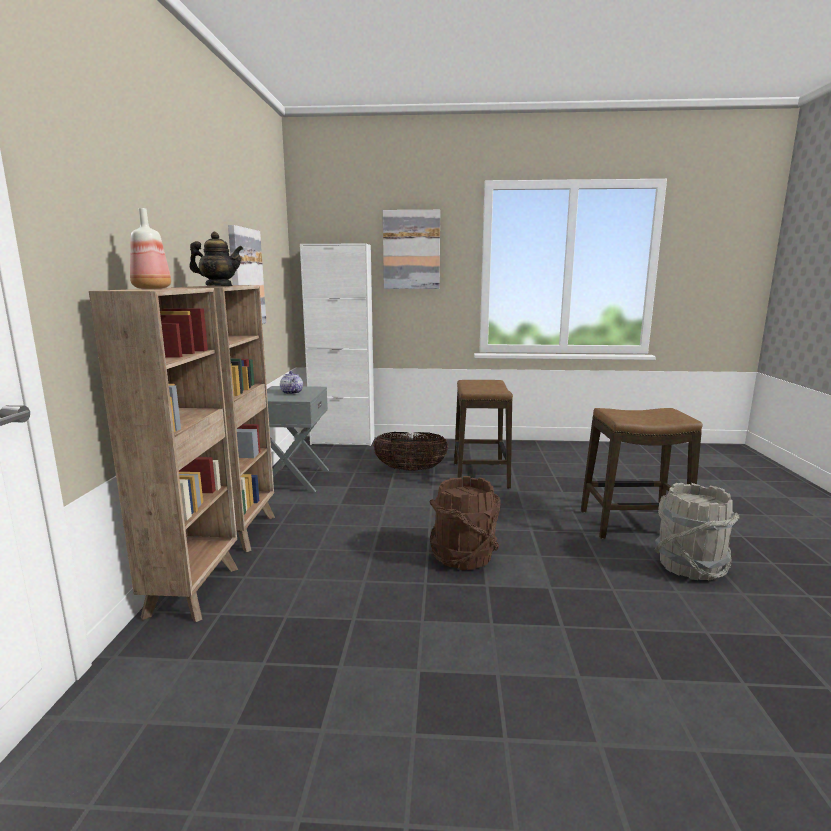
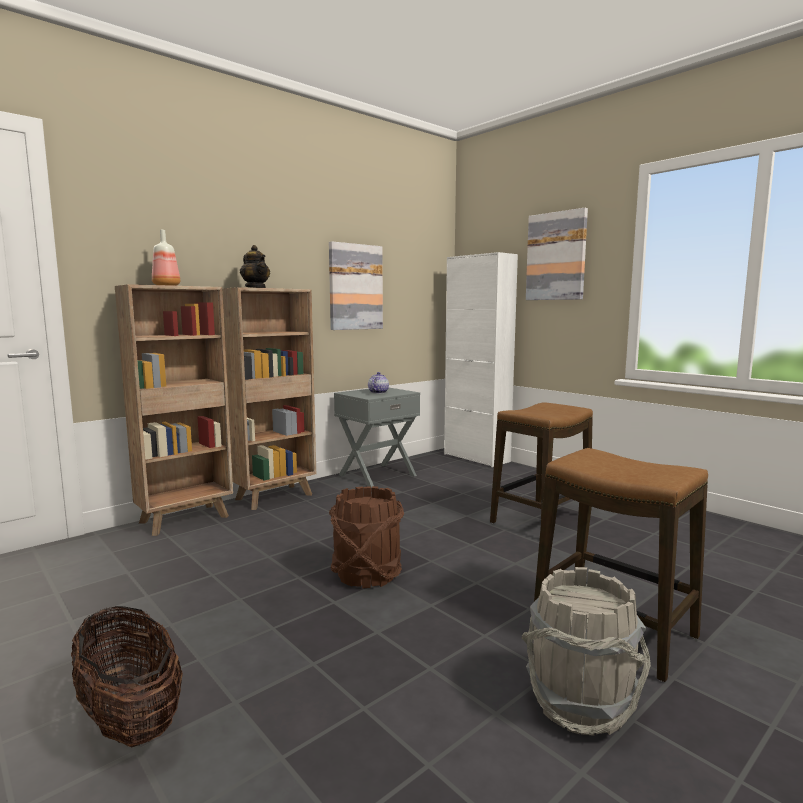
camera: 45 degrees right, 5 degrees down
basket [373,432,448,471] -> basket moved to [71,606,183,747]

